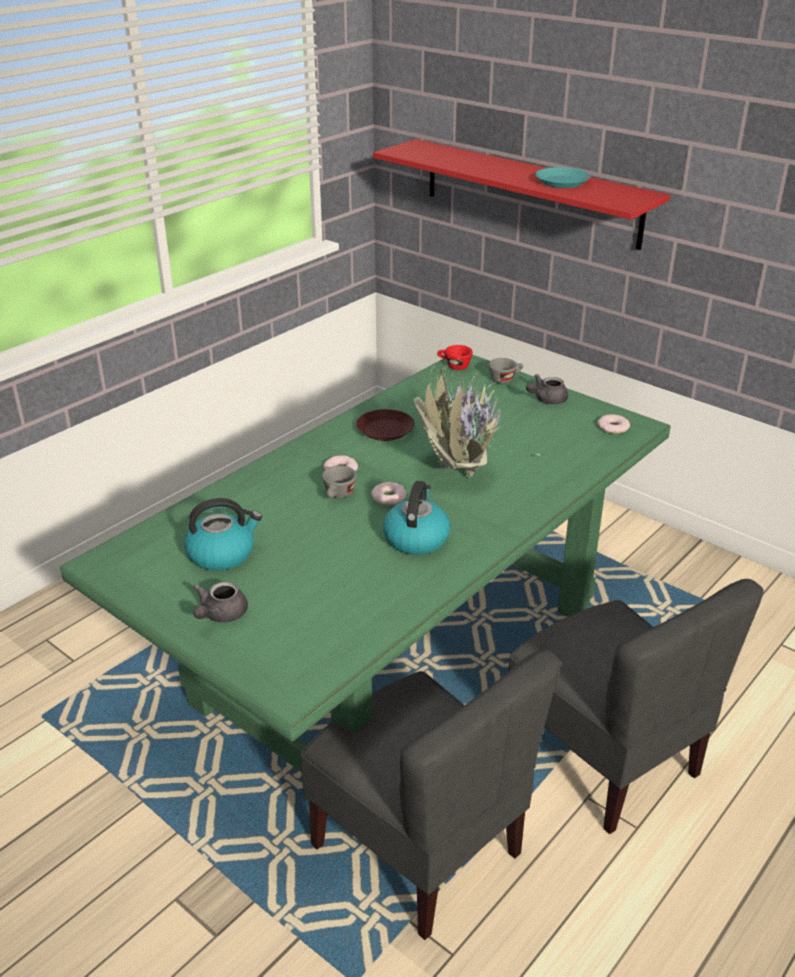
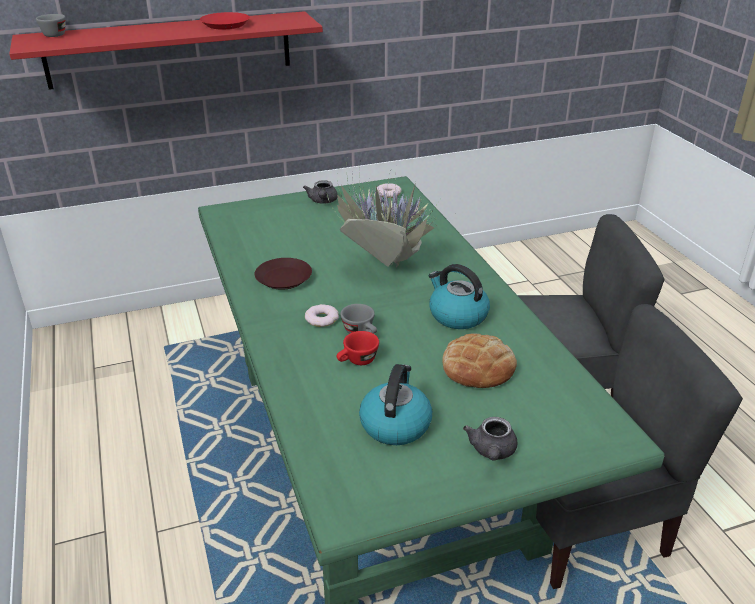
camera: 60 degrees left, 0 degrees up
grey teapot [193,582,248,623] -> grey teapot turned 45 degrees clockwise [463,417,517,461]
donut [371,482,407,505] -> none
red cup [437,345,473,370] -> red cup moved to [337,331,379,365]
grey cup [488,358,523,384] -> grey cup moved to [36,14,66,37]
turquoise plate [535,167,590,188] -> red plate [200,12,250,29]
none -> bread [442,334,517,388]

